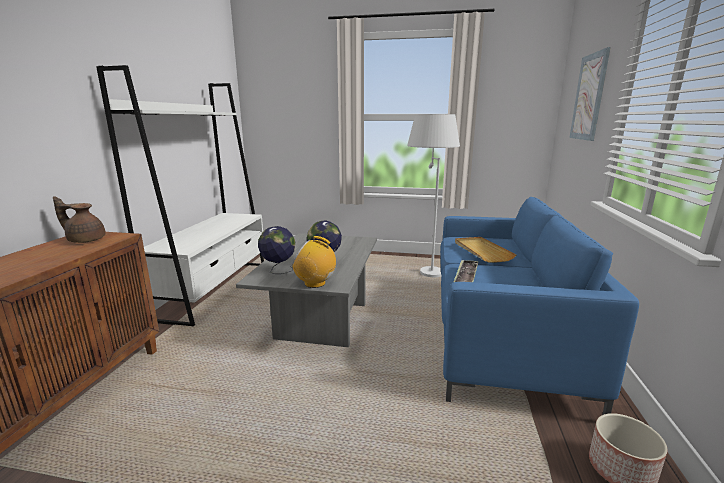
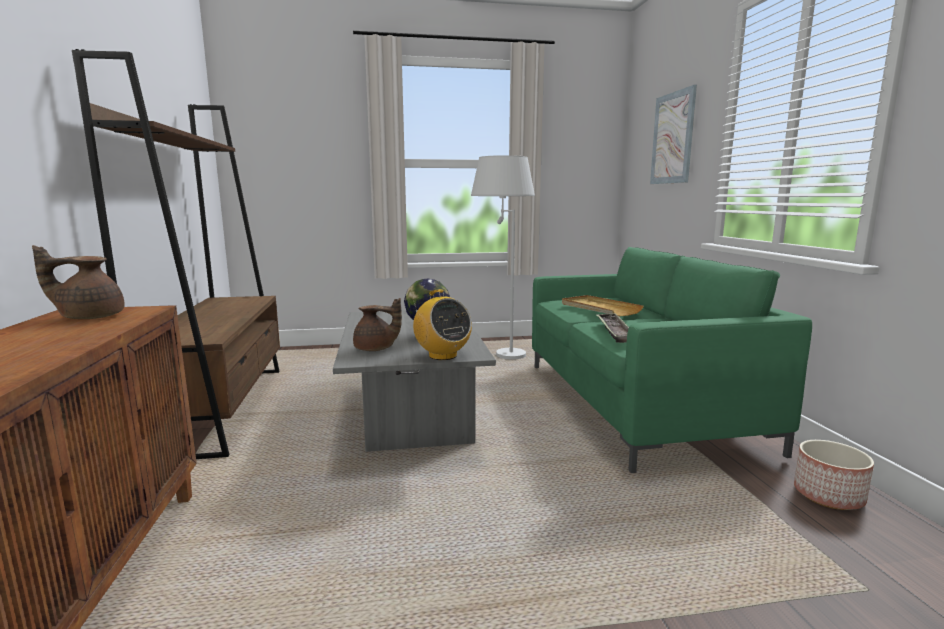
camera: 20 degrees left, 5 degrees down
white bookcase [96,65,264,326] -> brown bookcase [72,49,280,459]
globe [258,226,295,274] -> brown teapot [353,298,402,351]
radio [292,236,340,288] -> radio turned 120 degrees counterclockwise [413,289,472,360]
blue sofa [440,197,639,415] -> green sofa [532,247,812,473]

